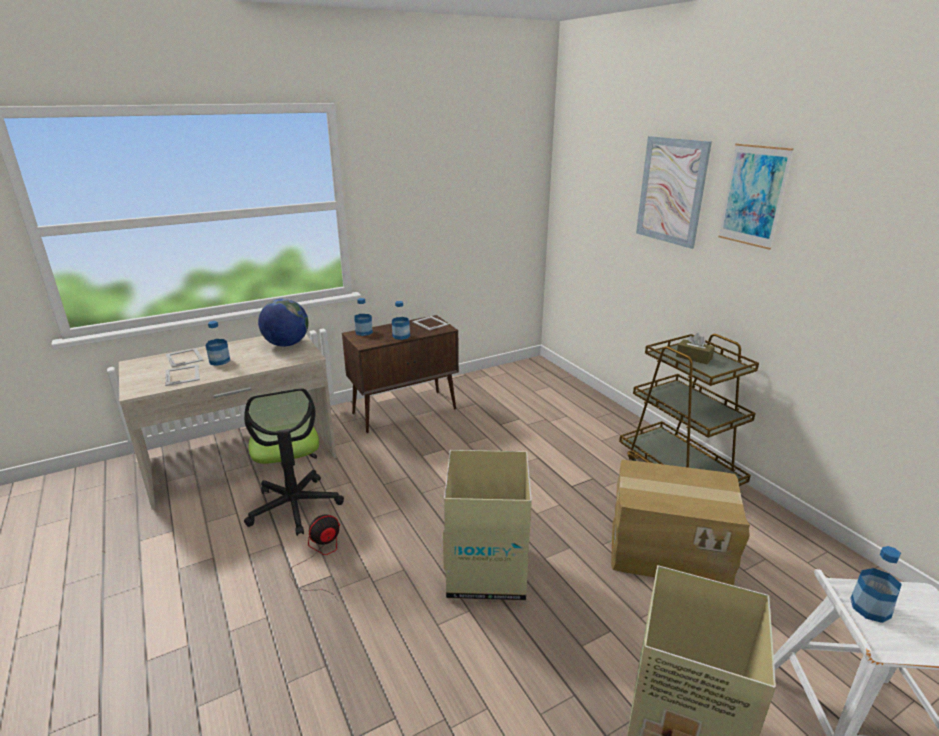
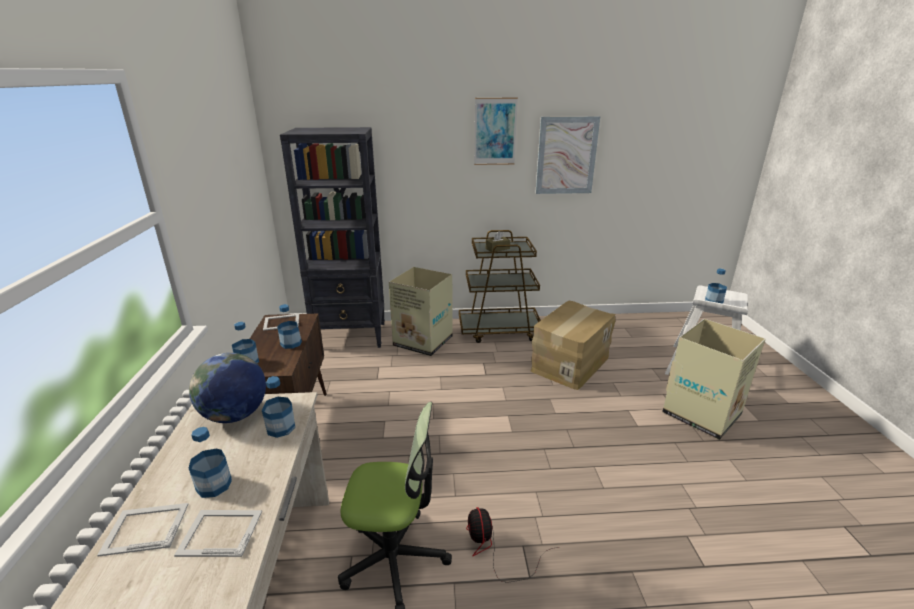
camera: 65 degrees left, 0 degrees up
cardboard box [443,450,532,600] -> cardboard box moved to [389,267,453,356]
picture [636,136,712,249] -> picture moved to [535,116,600,194]
none -> bottle [262,376,295,438]
none -> black bookcase [280,127,385,348]

